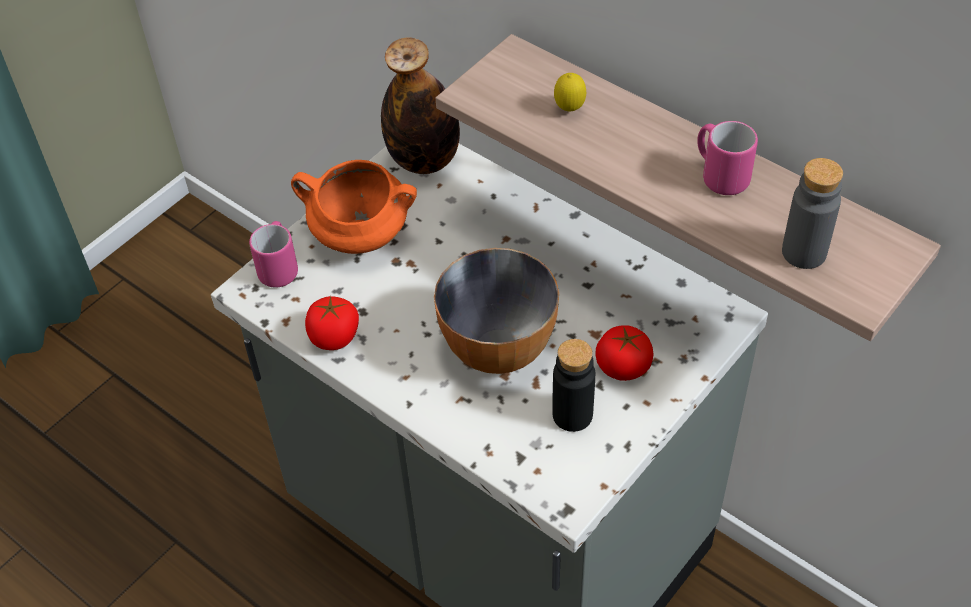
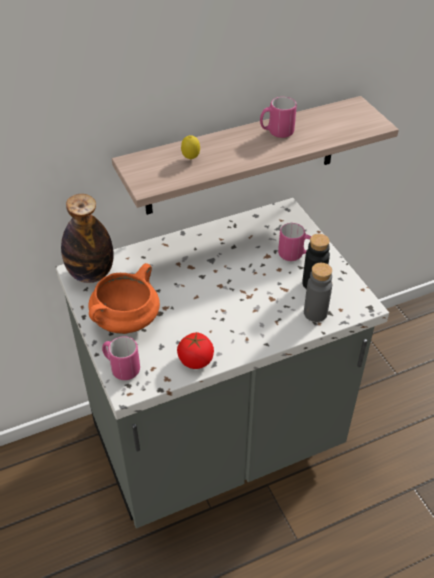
camera: 65 degrees left, 5 degrees down
bowl [434,248,559,374] -> none
tomato [596,325,653,381] -> pink mug [278,223,311,261]
grey bottle [782,158,843,269] -> grey bottle moved to [304,263,332,322]

